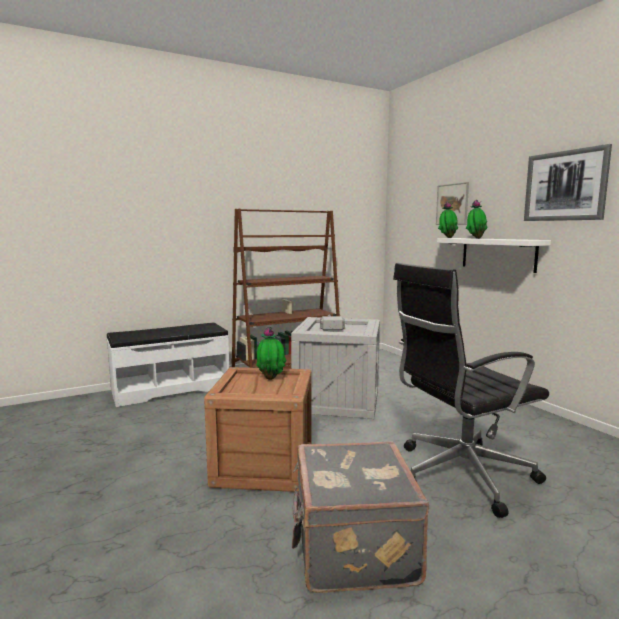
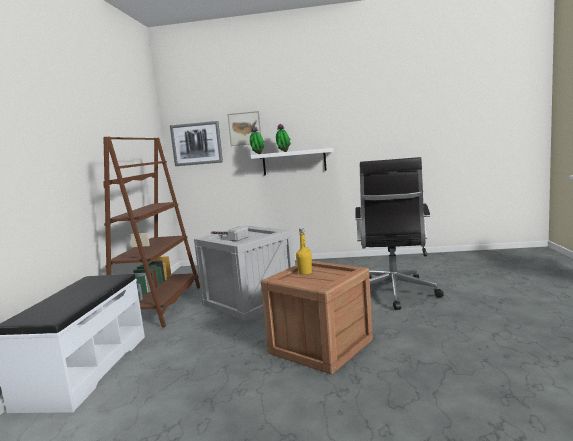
camera: 55 degrees left, 0 degrees up
potted plant [256,327,287,380] -> yellow bottle [296,228,312,275]
grey suitcase [292,441,429,593] -> none
picture [524,144,612,221] -> picture moved to [170,121,223,166]

